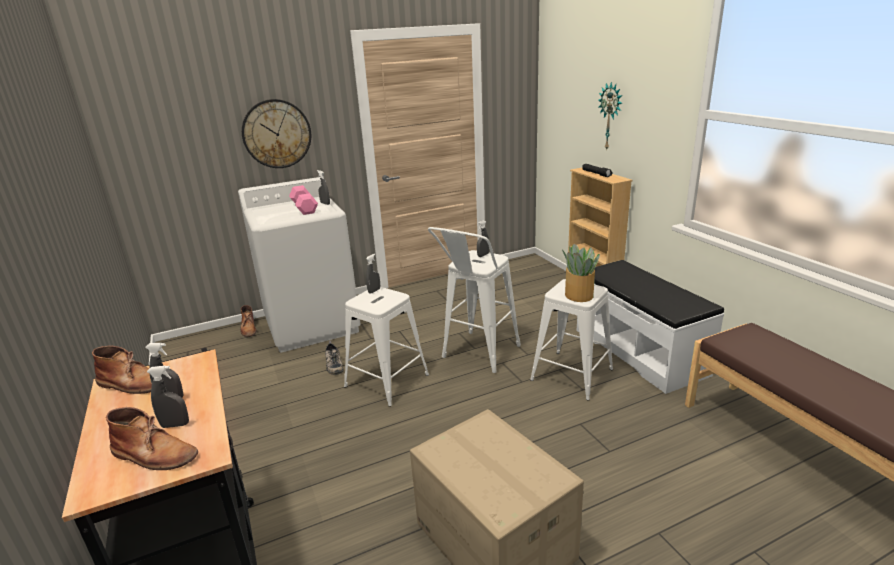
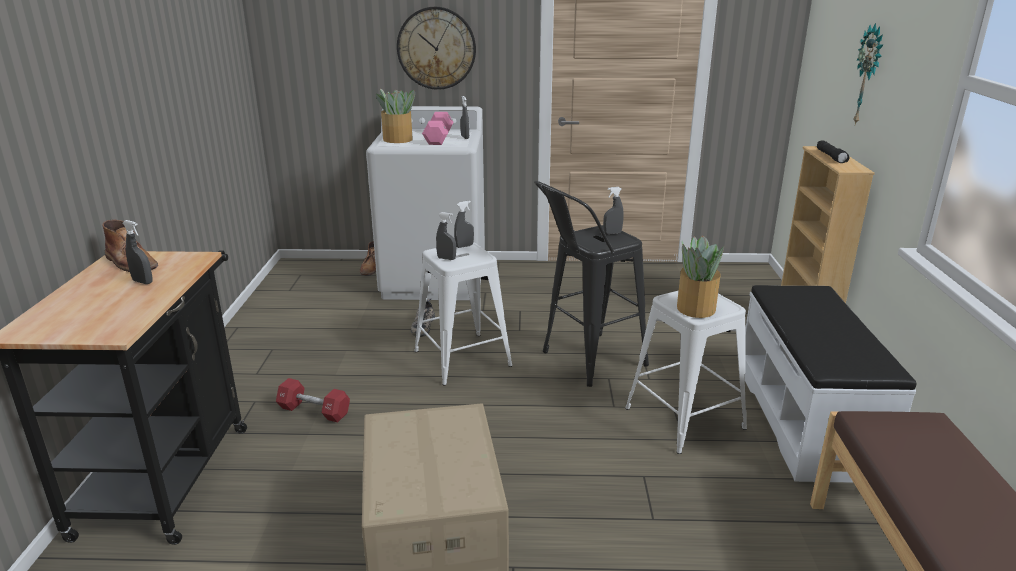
camera: 25 degrees right, 0 degrees up
brown boot [106,407,198,470] -> none
grey spray bottle [147,366,189,428] -> grey spray bottle moved to [436,212,456,260]
white stool [428,227,521,373] -> black stool [534,180,649,387]
none -> red dumbbell [276,378,350,423]
none -> potted plant [376,88,415,143]

